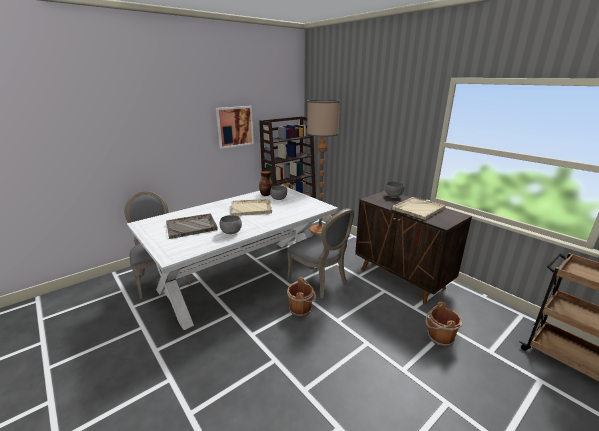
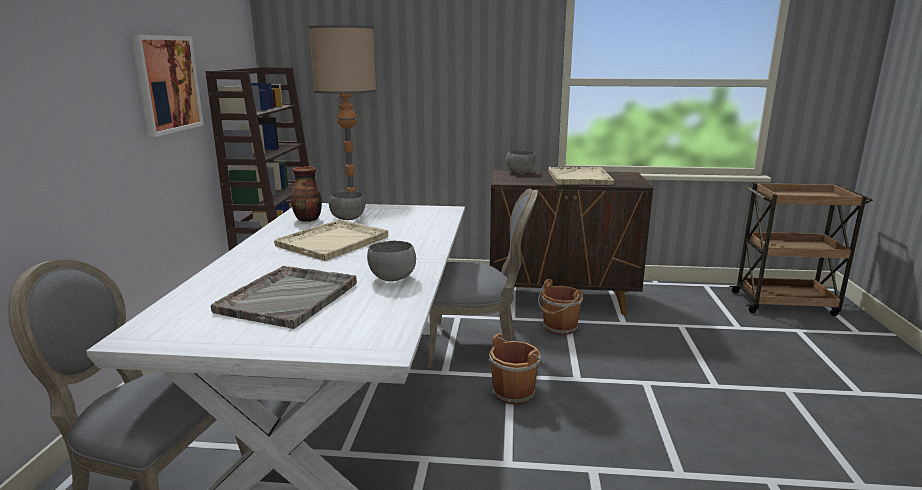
camera: 45 degrees left, 5 degrees down
brown bucket [425,302,462,347] -> brown bucket moved to [538,279,583,335]

